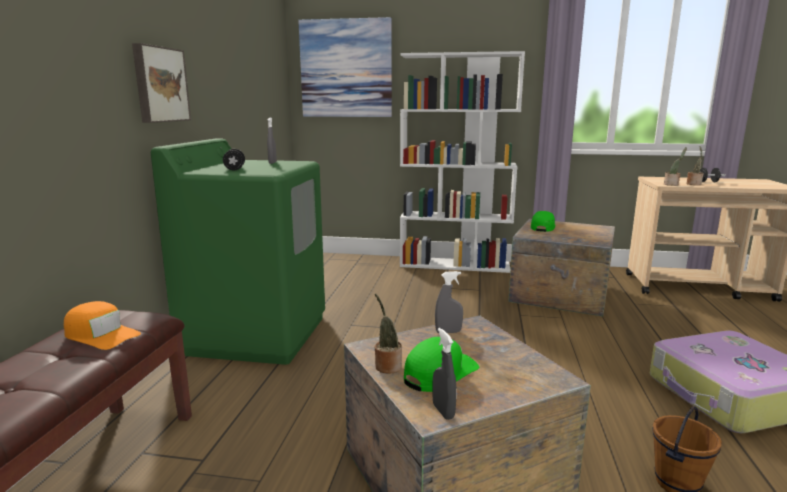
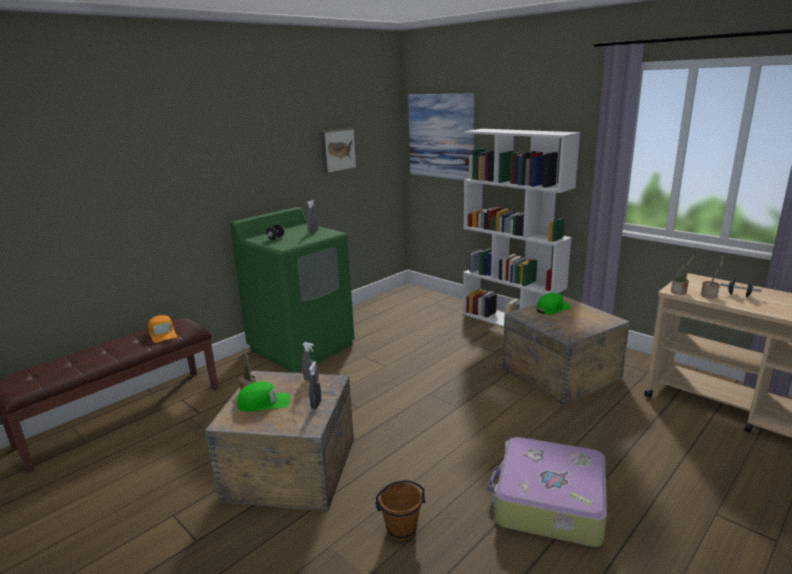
camera: 35 degrees right, 5 degrees up
picture [132,43,191,123] -> picture moved to [321,128,357,173]
grey spray bottle [432,328,456,420] -> grey spray bottle moved to [309,361,321,409]

